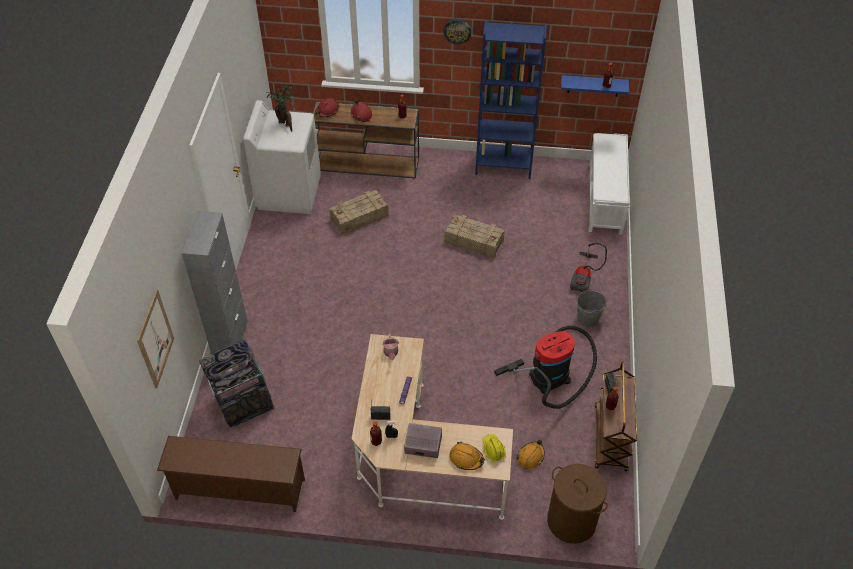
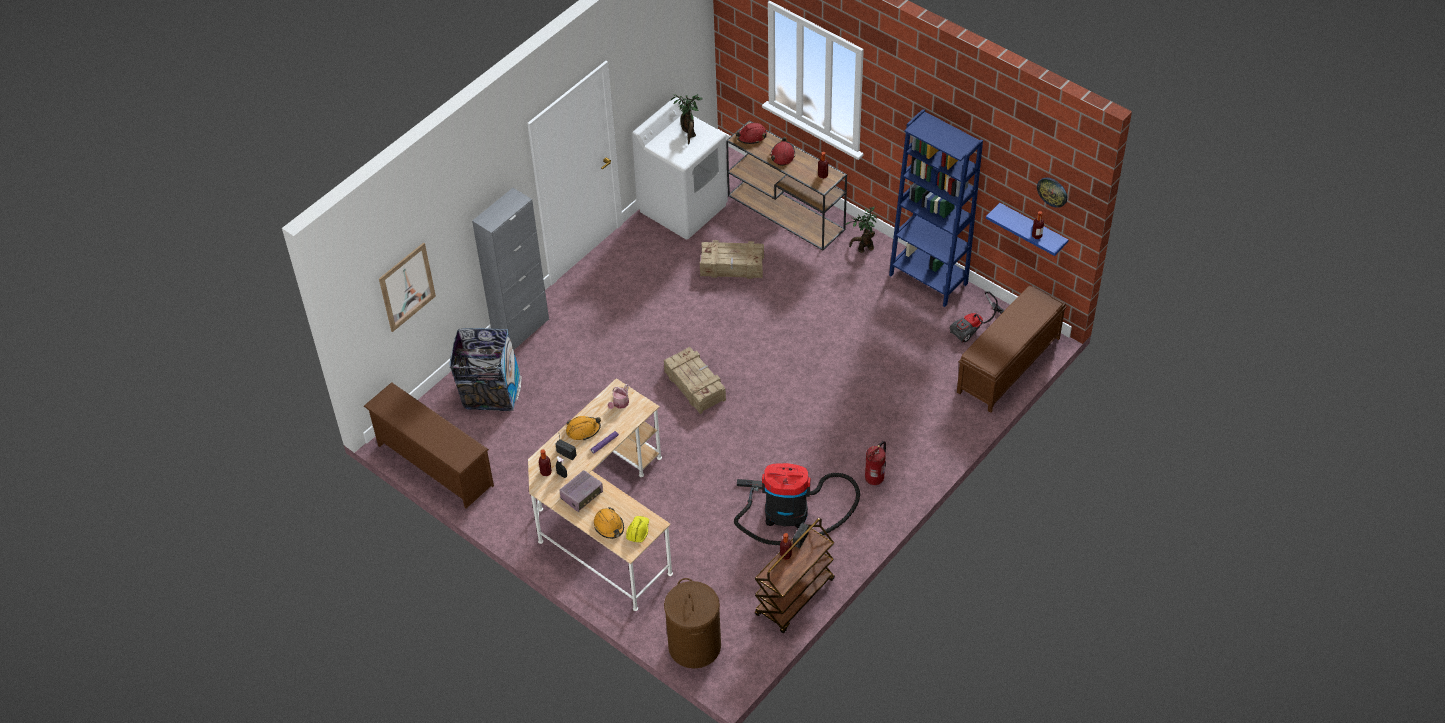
camera: 35 degrees right, 0 degrees up
radio [404,423,442,458] -> radio turned 90 degrees clockwise [559,470,603,512]
wall clock [443,19,471,44] -> wall clock moved to [1037,178,1067,208]
crate [444,215,505,258] -> crate moved to [664,347,726,414]
orange hard hat [516,440,545,469] -> orange hard hat moved to [566,416,601,440]
vacuum cleaner [570,243,607,292] -> vacuum cleaner moved to [950,291,1004,343]
grey bucket [577,289,607,327] -> fire extinguisher [865,441,886,485]
white bench [589,133,630,235] -> brown bench [957,286,1066,412]
none -> potted plant [845,206,877,253]

